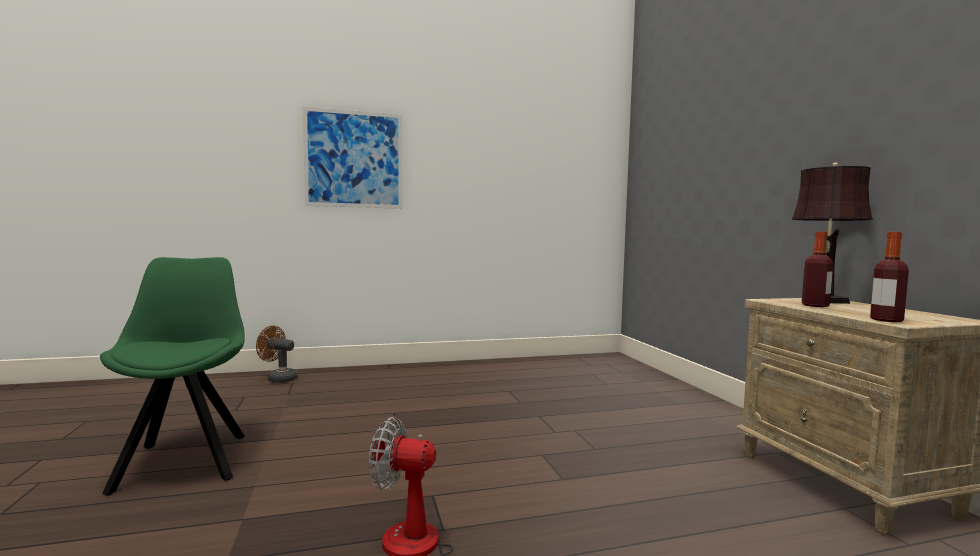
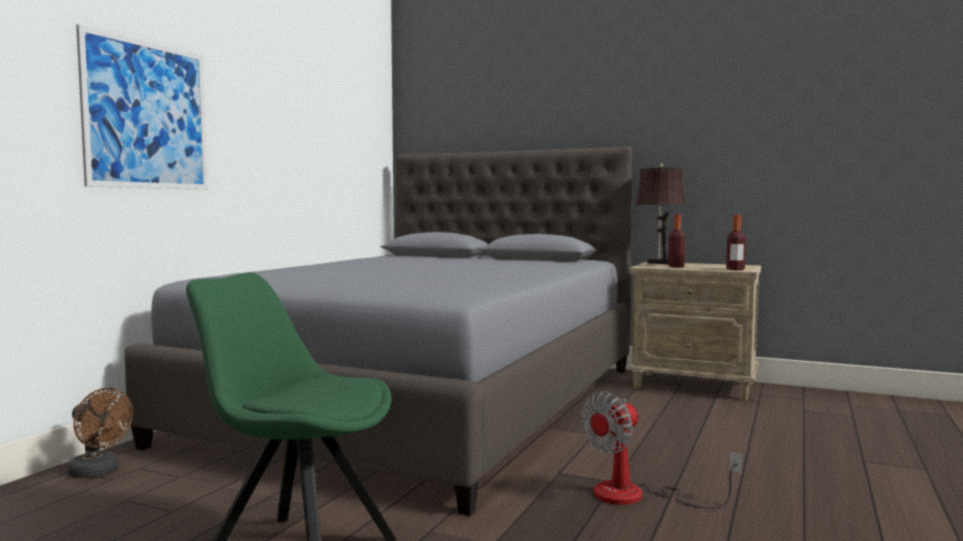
camera: 50 degrees left, 0 degrees up
brown fan [256,326,298,383] -> brown fan turned 120 degrees counterclockwise [67,388,133,478]
none -> grey bed [125,147,632,516]

